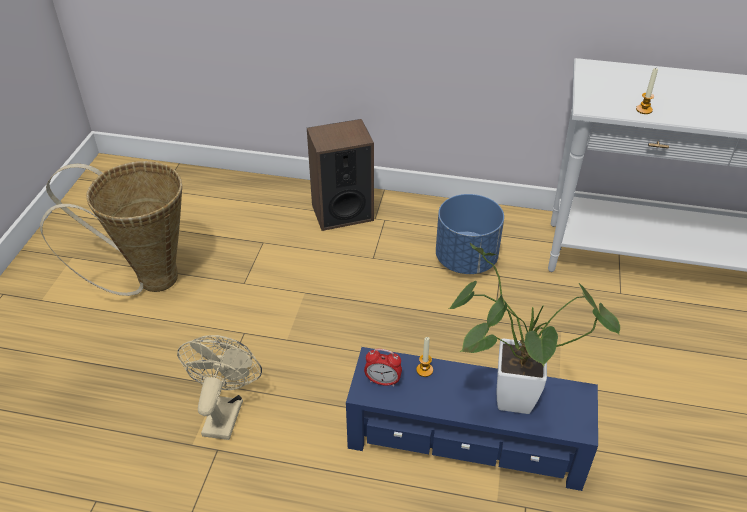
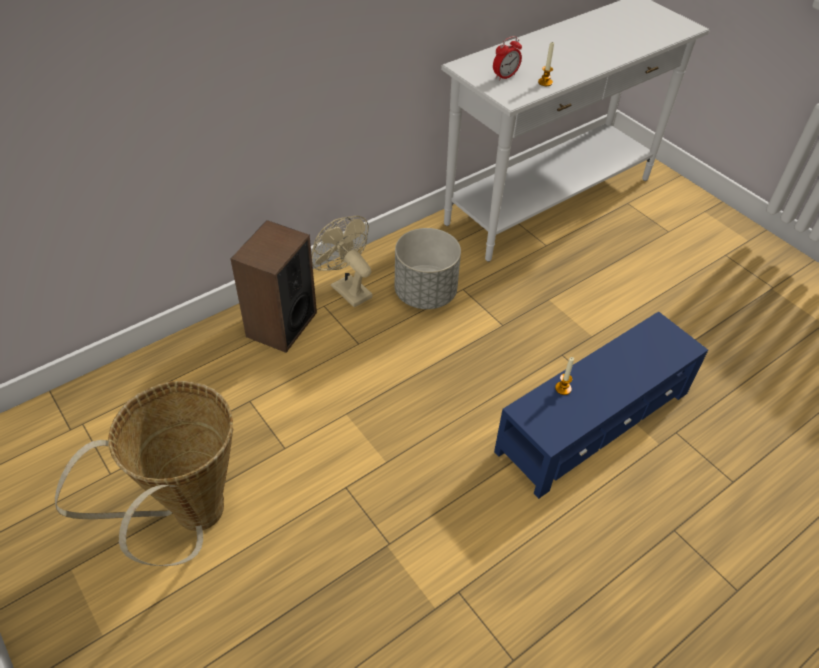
camera: 50 degrees left, 5 degrees up
beige fan [177,335,262,440] -> beige fan moved to [311,216,373,307]
alarm clock [364,349,402,386] -> alarm clock moved to [493,36,522,81]
blue planter [436,194,504,274] -> grey planter [395,228,461,309]
potted plant [448,243,620,414] -> none

